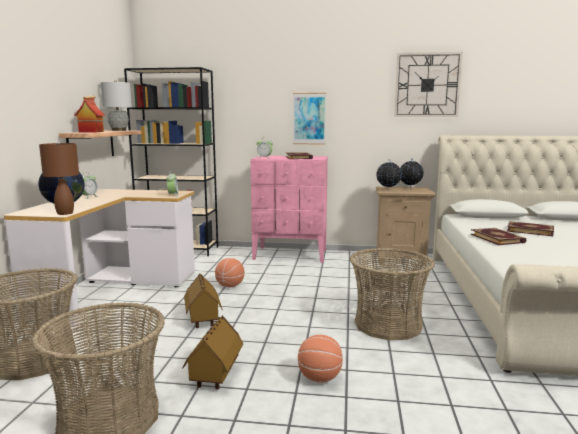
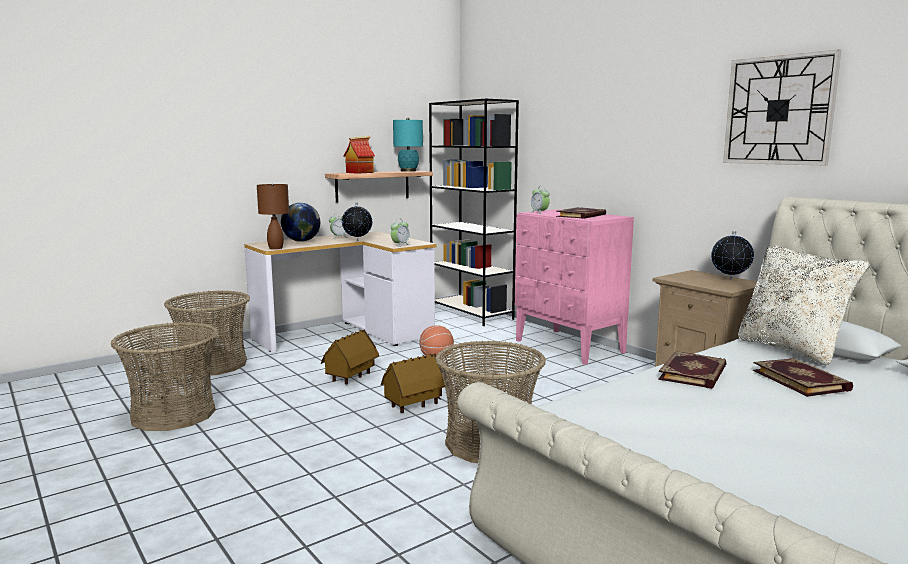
camera: 45 degrees right, 0 degrees up
white table lamp [101,80,132,131] -> turquoise table lamp [393,118,423,172]
toy house [183,315,243,390] -> toy house moved to [381,353,447,413]
picture [293,93,326,144] -> none
basketball [298,335,343,382] -> none
globe [376,159,402,190] -> globe moved to [342,203,373,241]
none -> beige pillow [738,245,869,366]

